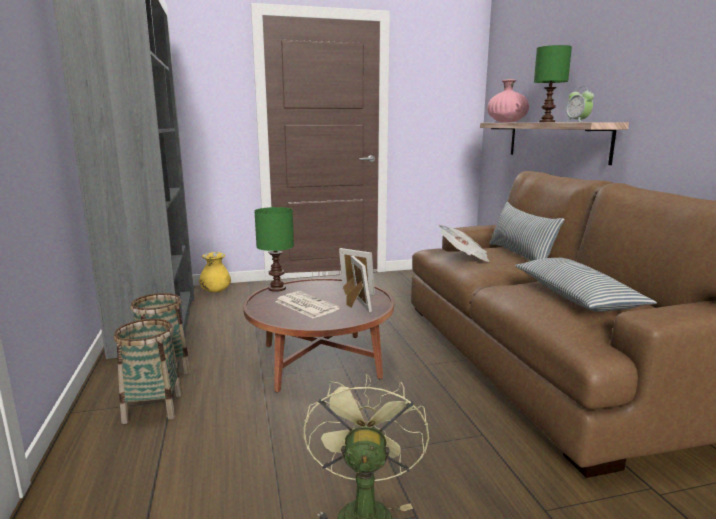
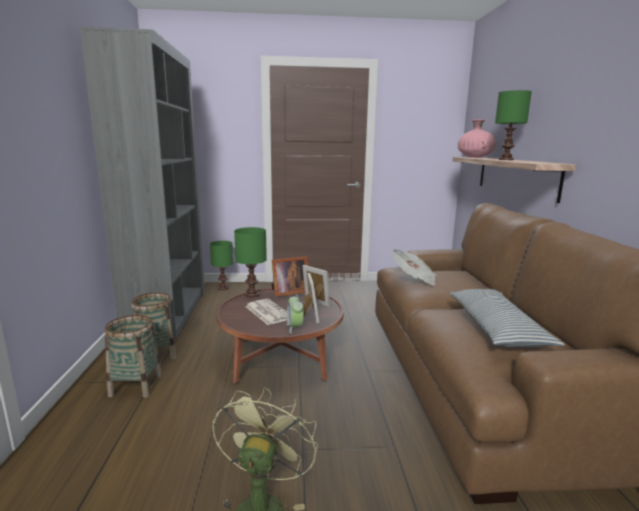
camera: 10 degrees right, 0 degrees up
yellow vase [199,252,231,293] -> green table lamp [210,241,233,290]
pillow [490,202,564,261] -> none
alarm clock [566,87,594,122] -> alarm clock moved to [286,294,304,334]
none -> picture frame [271,256,308,297]

